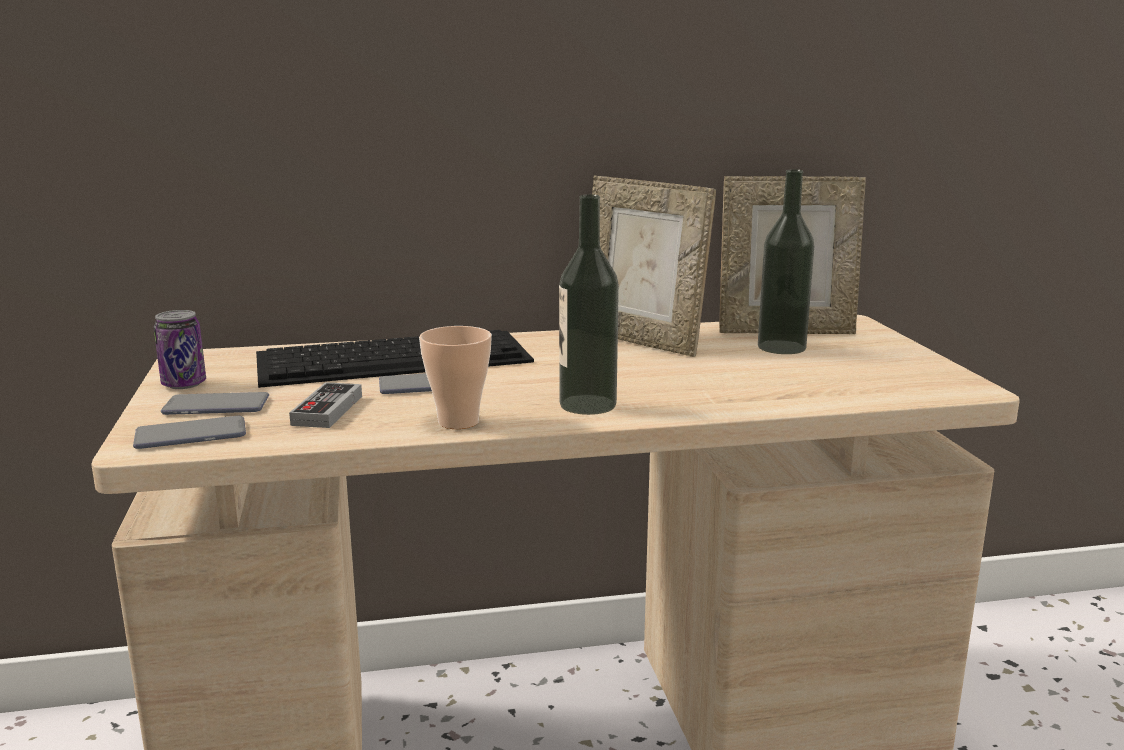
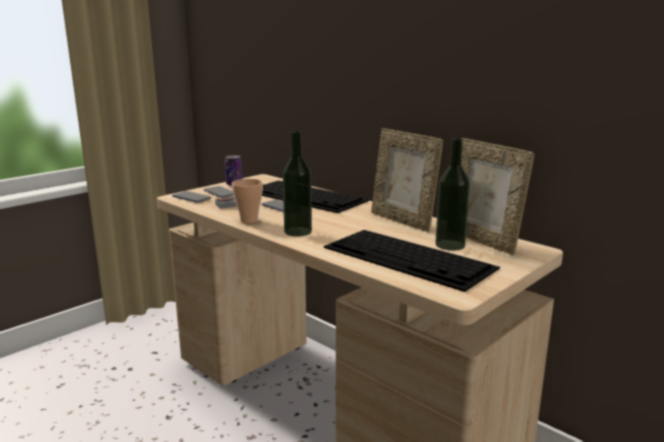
camera: 55 degrees right, 0 degrees up
picture frame [592,176,716,357] -> picture frame turned 45 degrees counterclockwise [371,128,443,232]
none -> keyboard [324,230,500,292]

